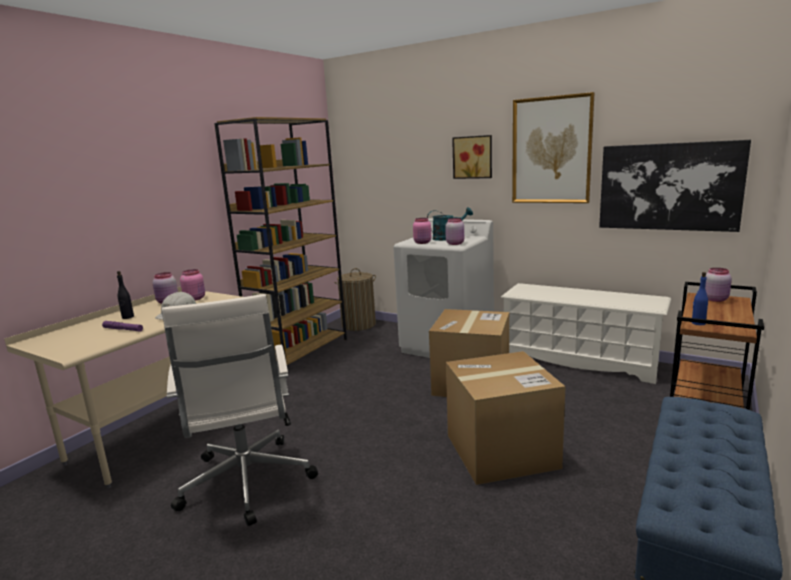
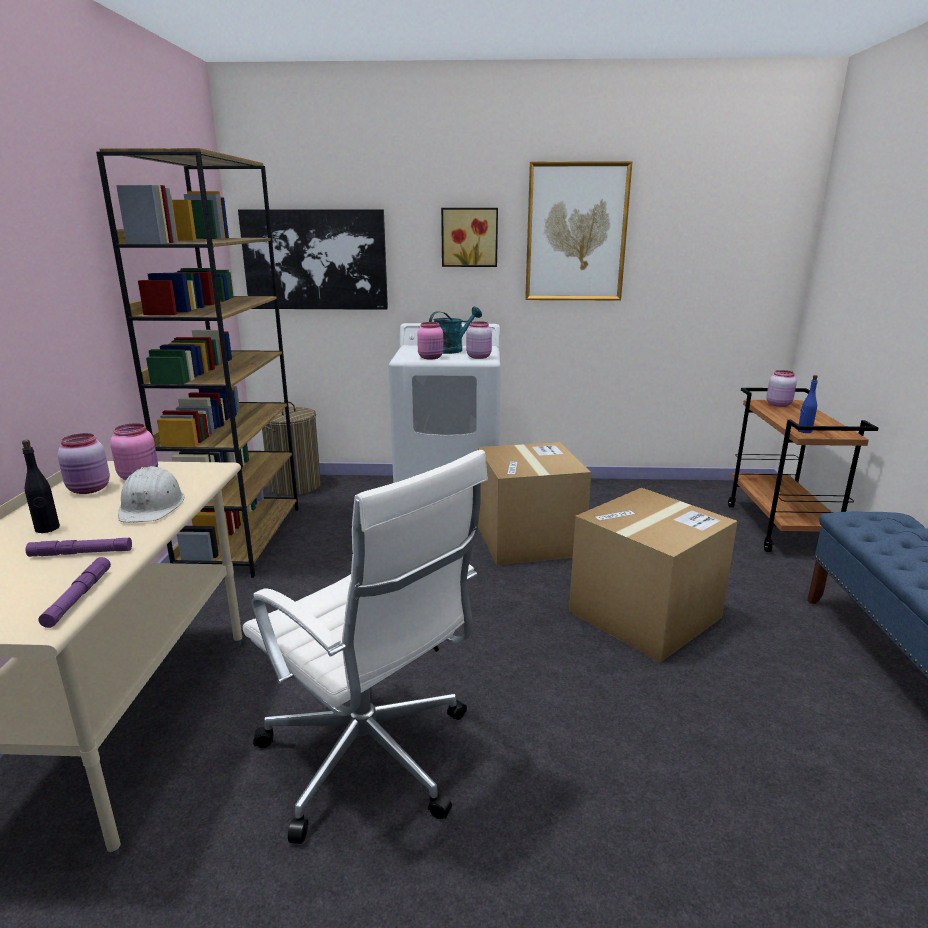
camera: 30 degrees left, 5 degrees up
white shoe rack [501,283,671,384] -> none
picture [599,140,751,232] -> picture moved to [238,209,388,310]
none -> purple flashlight [38,557,111,628]

